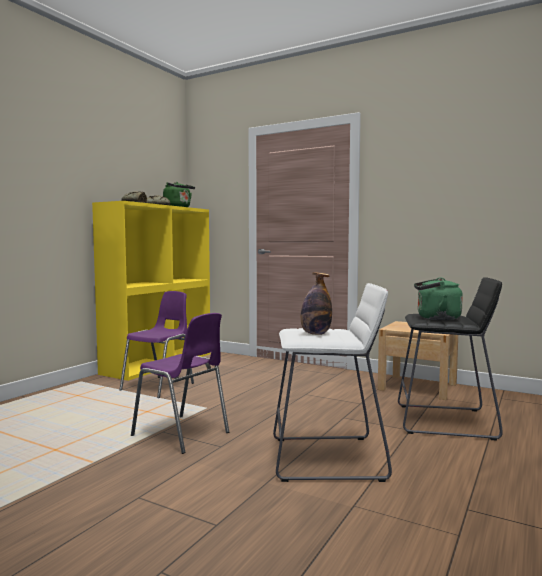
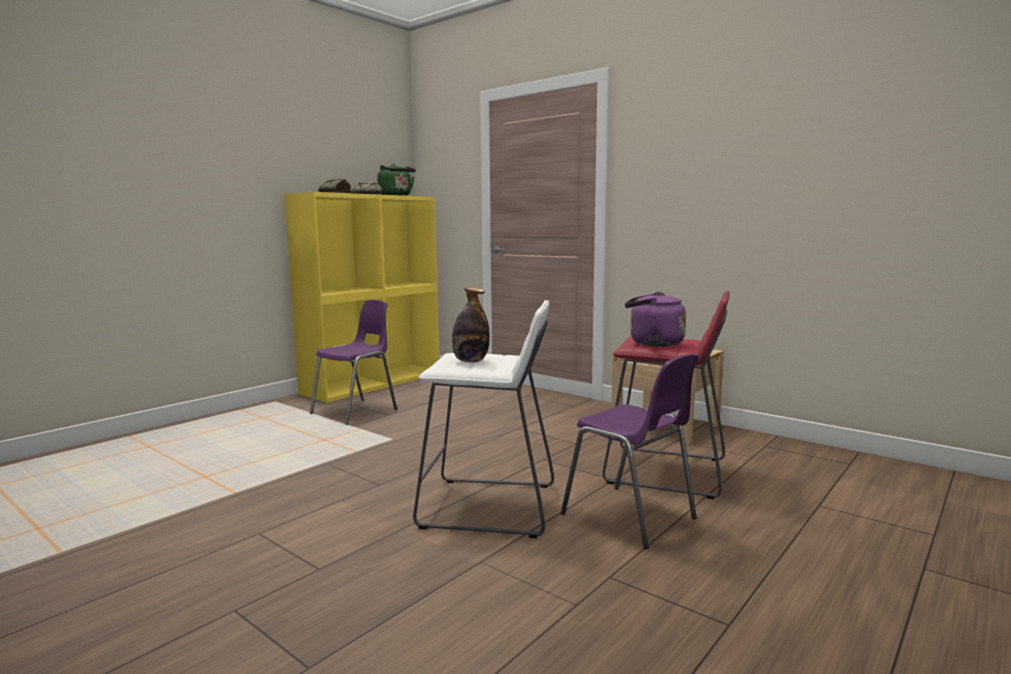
camera: 10 degrees right, 5 degrees up
purple chair [131,313,229,454] -> purple chair moved to [561,354,699,549]
black stool [398,277,503,441] -> red stool [602,291,729,499]
green kettle [414,277,463,320] -> purple kettle [625,292,686,347]

